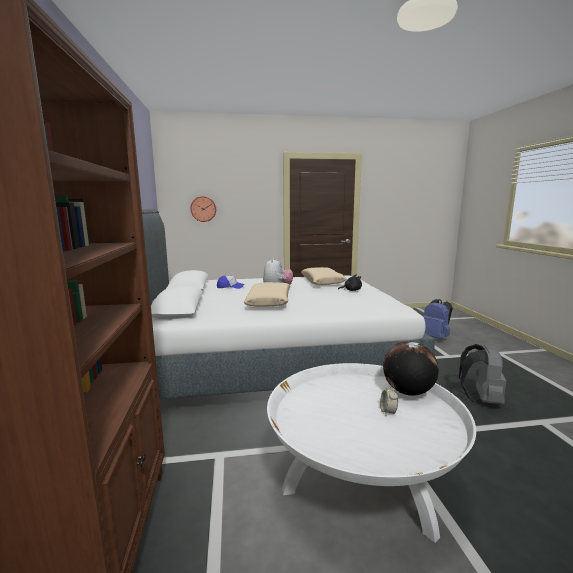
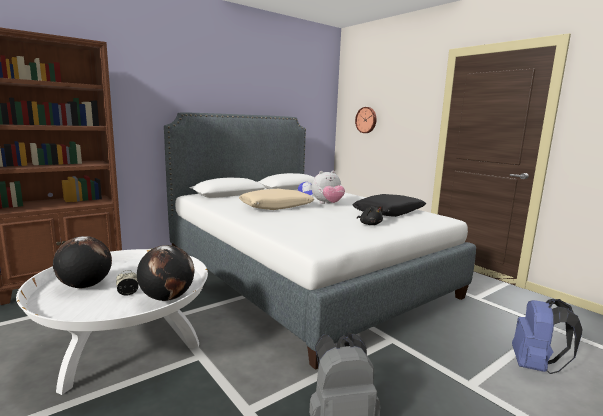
camera: 60 degrees right, 0 degrees up
beige pillow [301,267,347,285] -> black pillow [352,194,426,217]
none -> globe [53,236,112,288]

